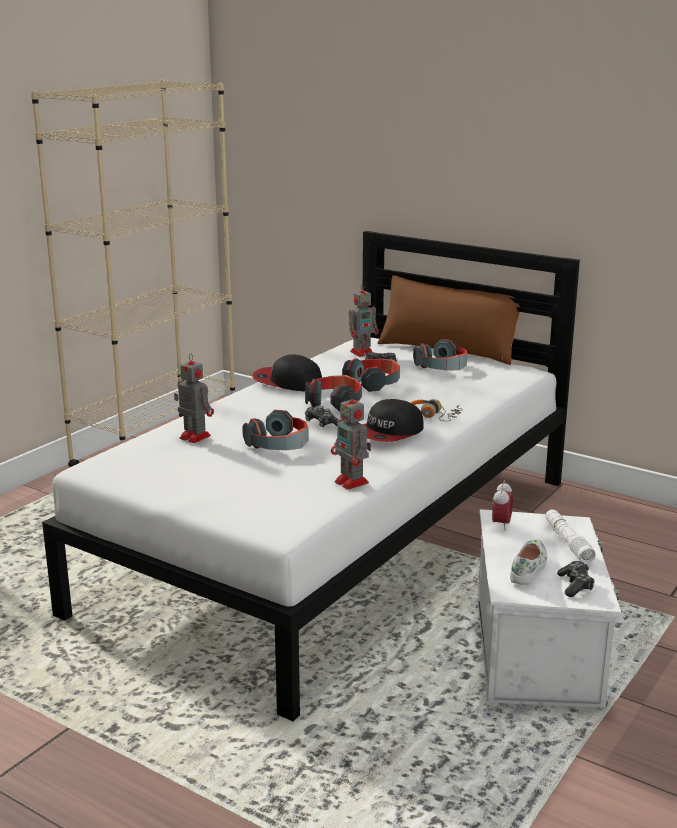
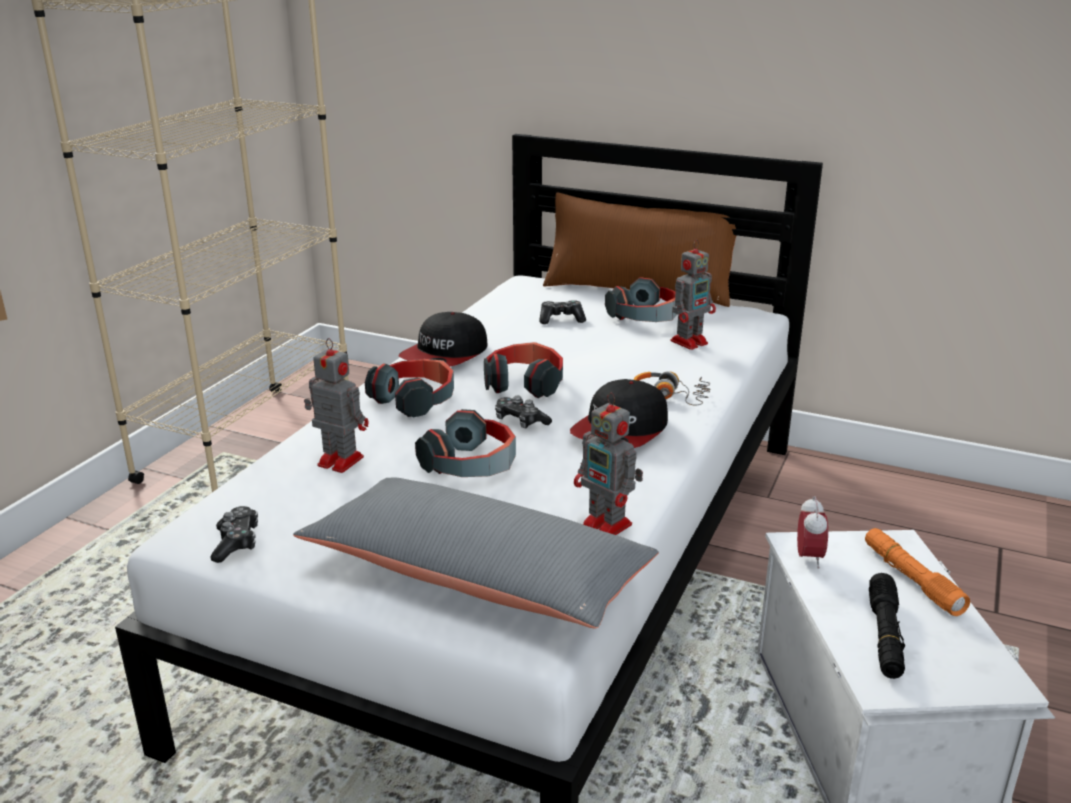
camera: 10 degrees left, 5 degrees up
cap [252,354,322,392] -> cap turned 75 degrees counterclockwise [399,312,487,367]
headphones [342,358,400,392] -> headphones moved to [365,359,454,417]
toy robot [349,284,378,357] -> toy robot moved to [670,239,716,350]
white shoe [510,539,547,585] -> black flashlight [869,573,906,679]
white flashlight [545,509,596,563] -> orange flashlight [865,528,970,616]
game controller [557,561,595,597] -> game controller moved to [210,506,258,563]
none -> grey pillow [293,477,659,629]

